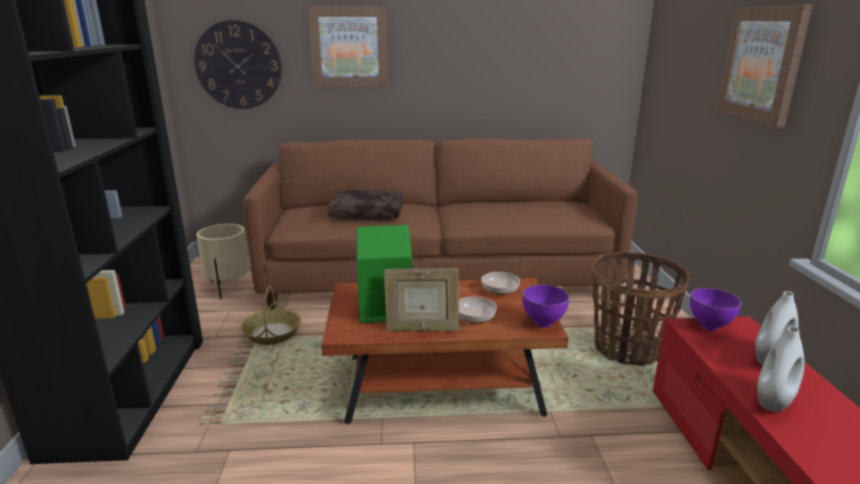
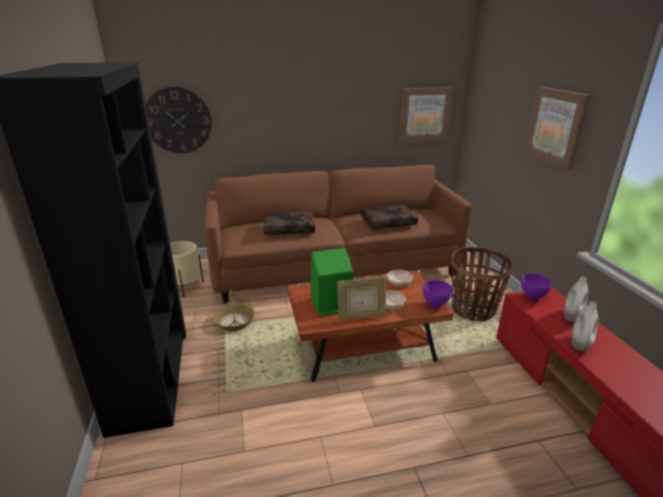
camera: 10 degrees left, 5 degrees up
picture [308,6,389,87] -> picture moved to [399,87,453,142]
none -> brown pillow [361,205,418,229]

